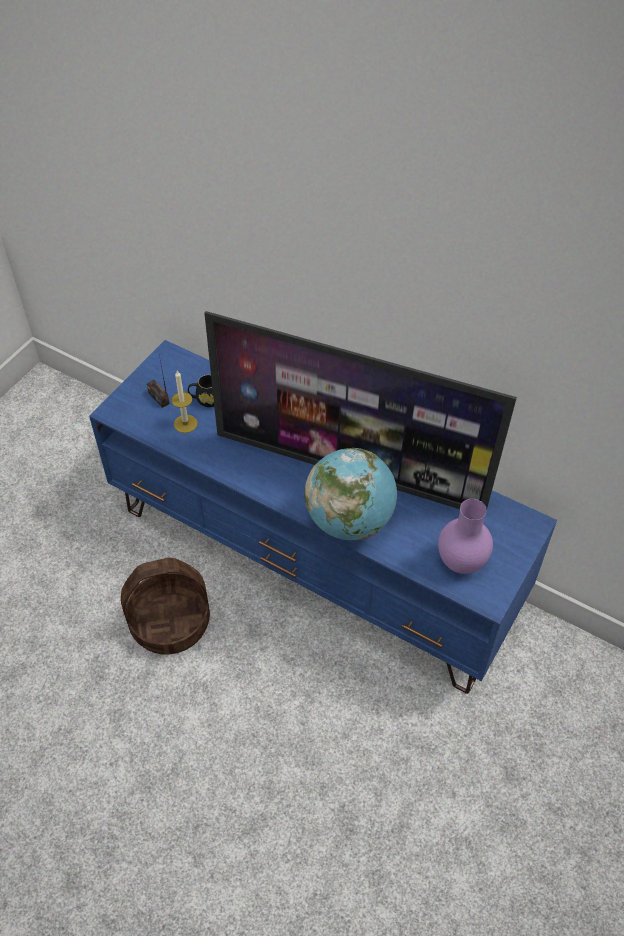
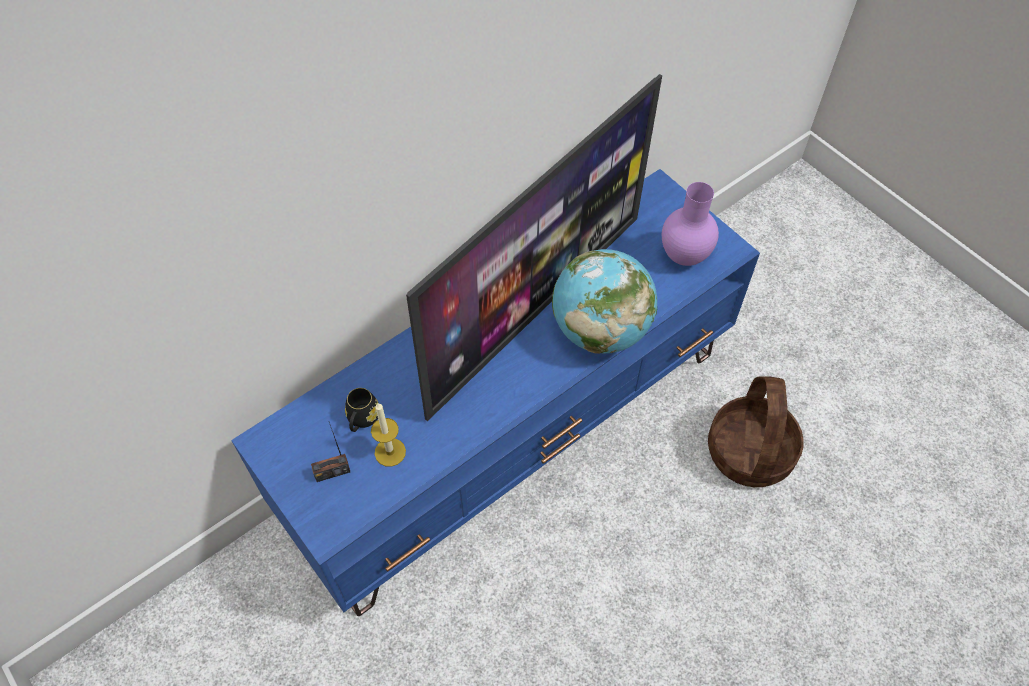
camera: 70 degrees left, 5 degrees up
basket [121,558,210,655] -> basket moved to [708,376,804,487]

